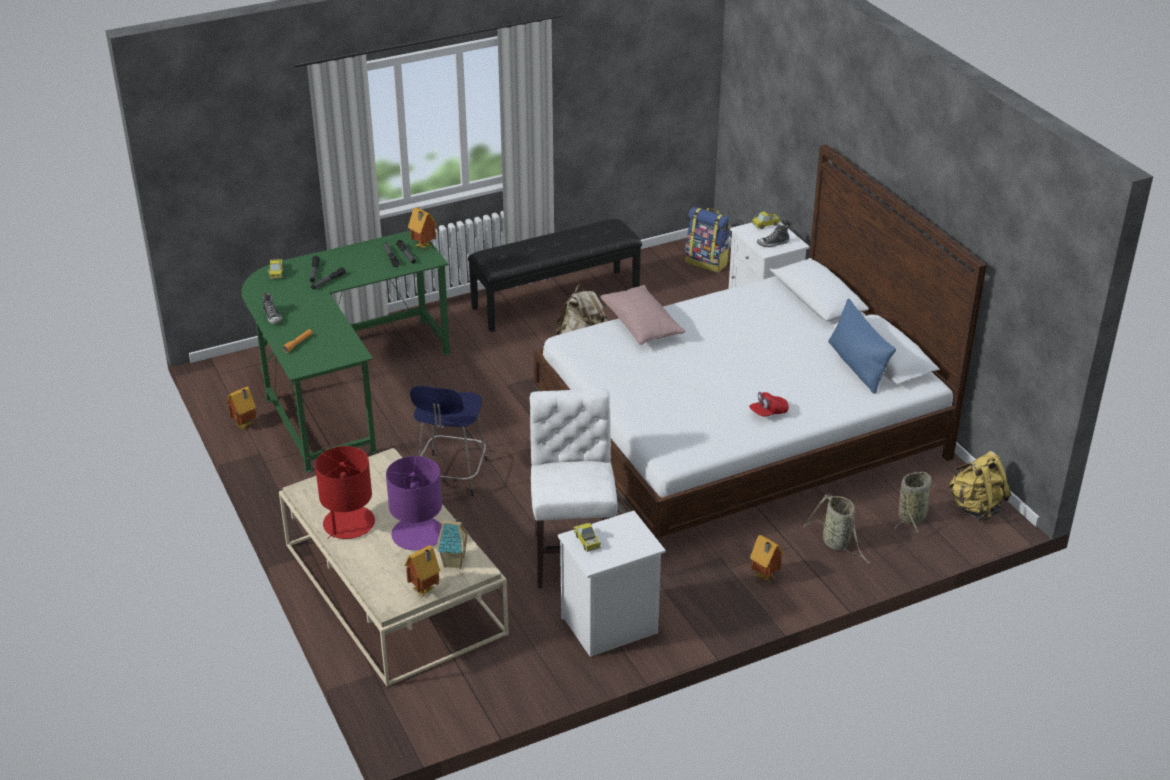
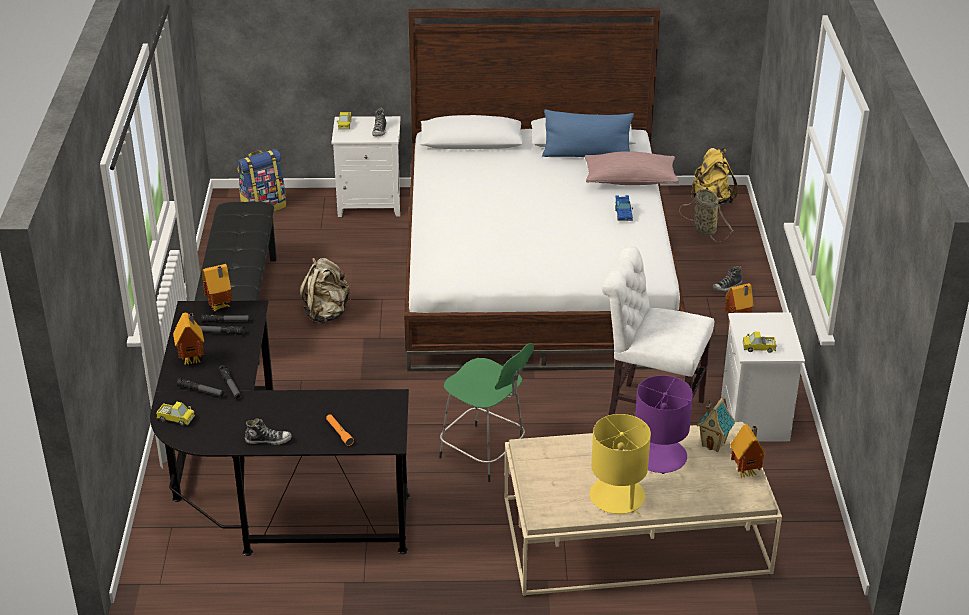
camera: 65 degrees left, 0 degrees up
toy house [227,387,256,430] -> toy house moved to [173,313,204,366]
green desk [241,231,450,473] -> black desk [150,300,410,556]
red table lamp [315,446,375,539] -> yellow table lamp [589,414,651,514]
blue stool [410,386,487,496] -> green stool [439,343,534,482]
pink pillow [600,285,686,345] -> pink pillow moved to [585,151,679,185]
red cap [749,392,789,417] -> blue toy car [615,195,633,221]
basket [804,495,870,564] -> none
none -> shoe [712,266,742,292]

